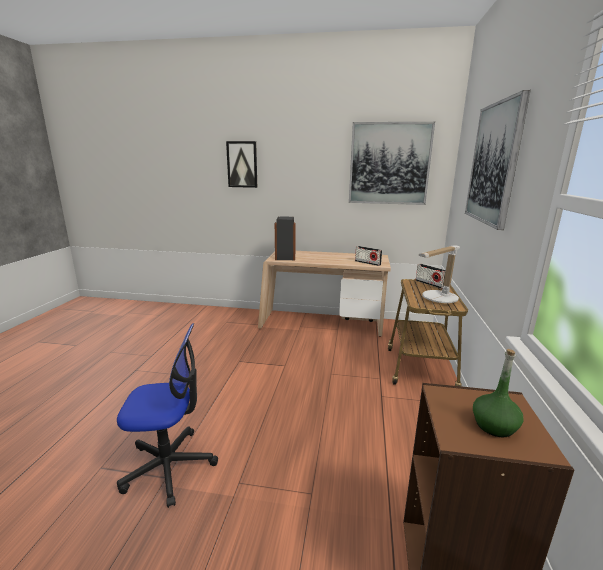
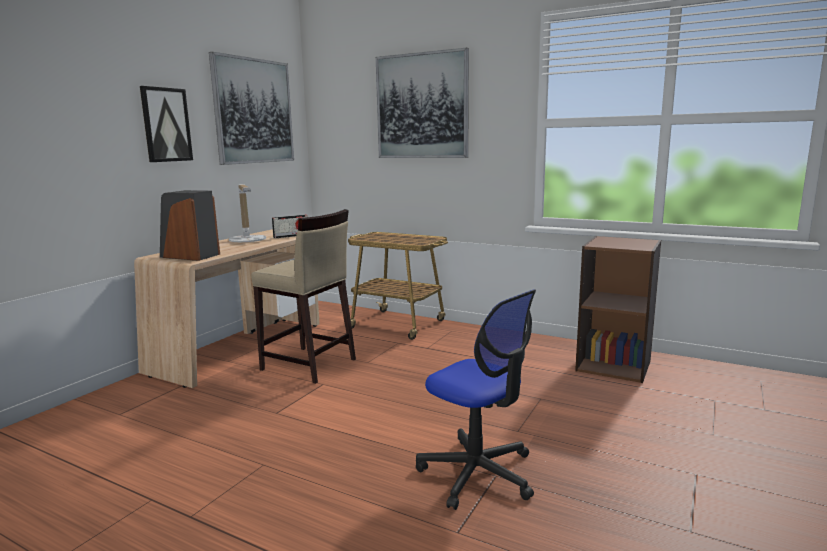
camera: 70 degrees left, 5 degrees down
office chair [117,323,218,508] -> office chair turned 120 degrees clockwise [416,289,536,510]
picture [226,141,257,188] -> picture moved to [140,86,193,162]
radio [416,264,446,289] -> none
table lamp [419,245,460,303] -> table lamp moved to [229,184,266,242]
green bottle [473,349,524,437] -> none
none -> beige stool [251,209,356,384]

